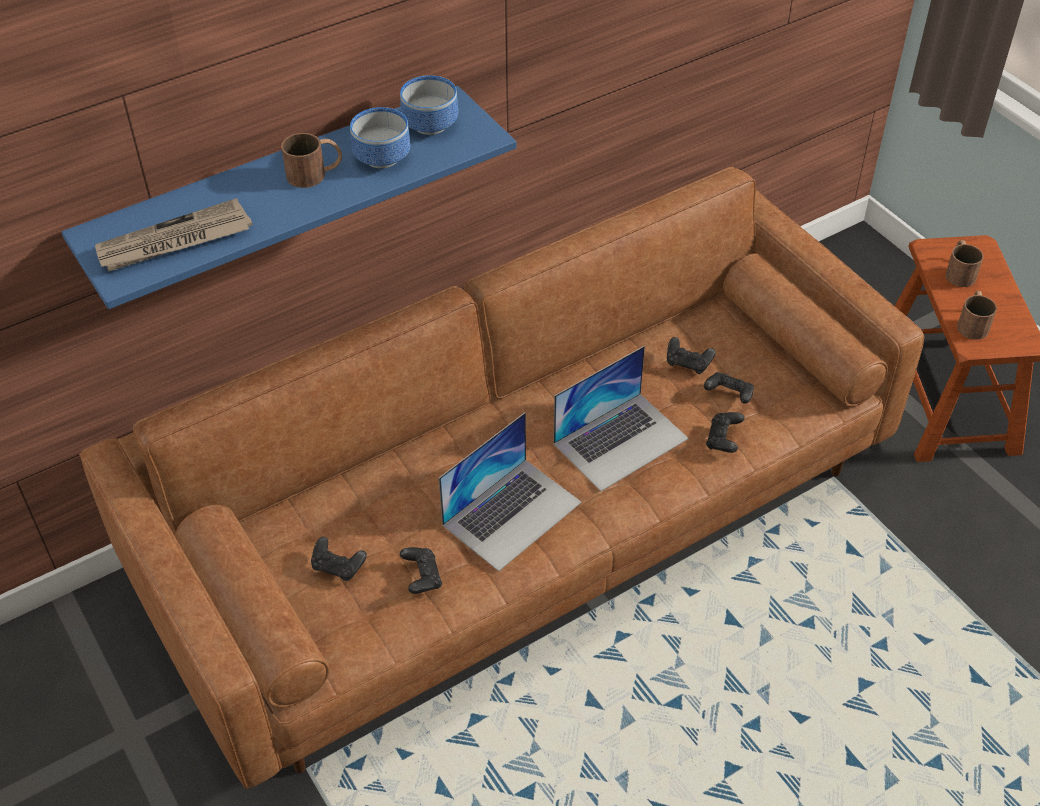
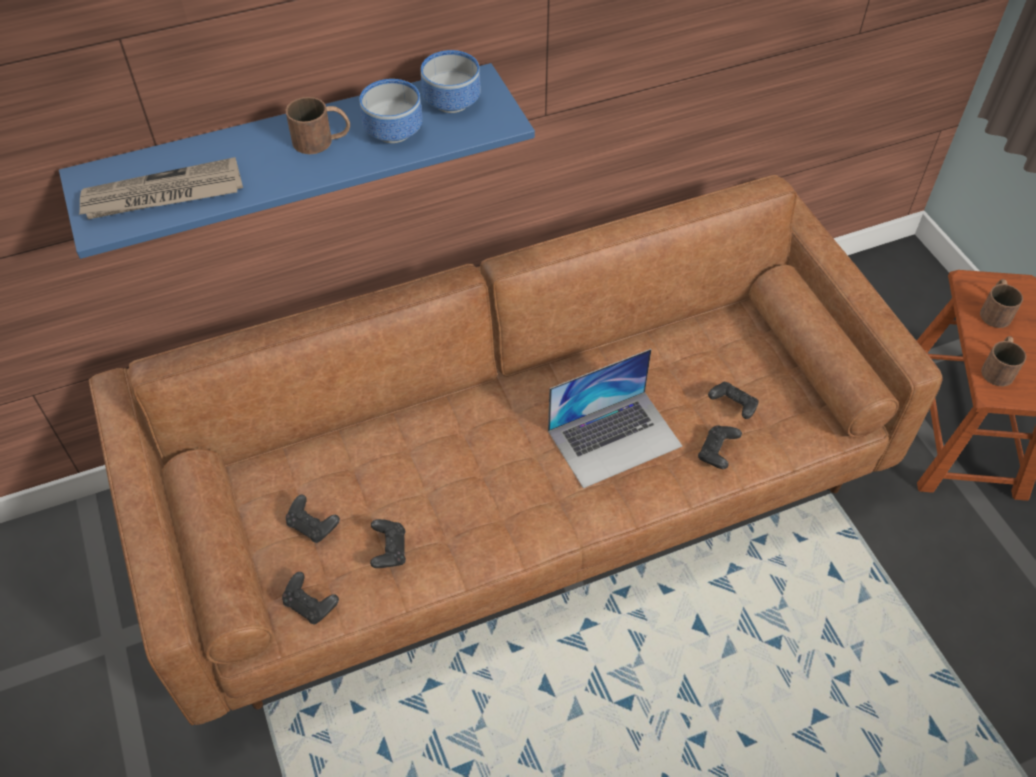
camera: 10 degrees right, 5 degrees up
laptop [439,412,582,571] -> none
black game controller [667,337,716,374] -> black game controller moved to [282,572,339,624]

